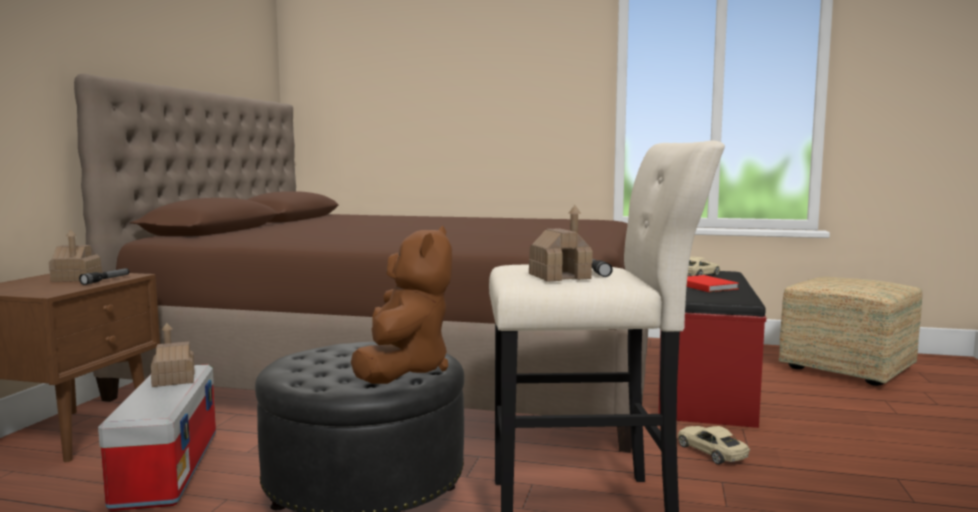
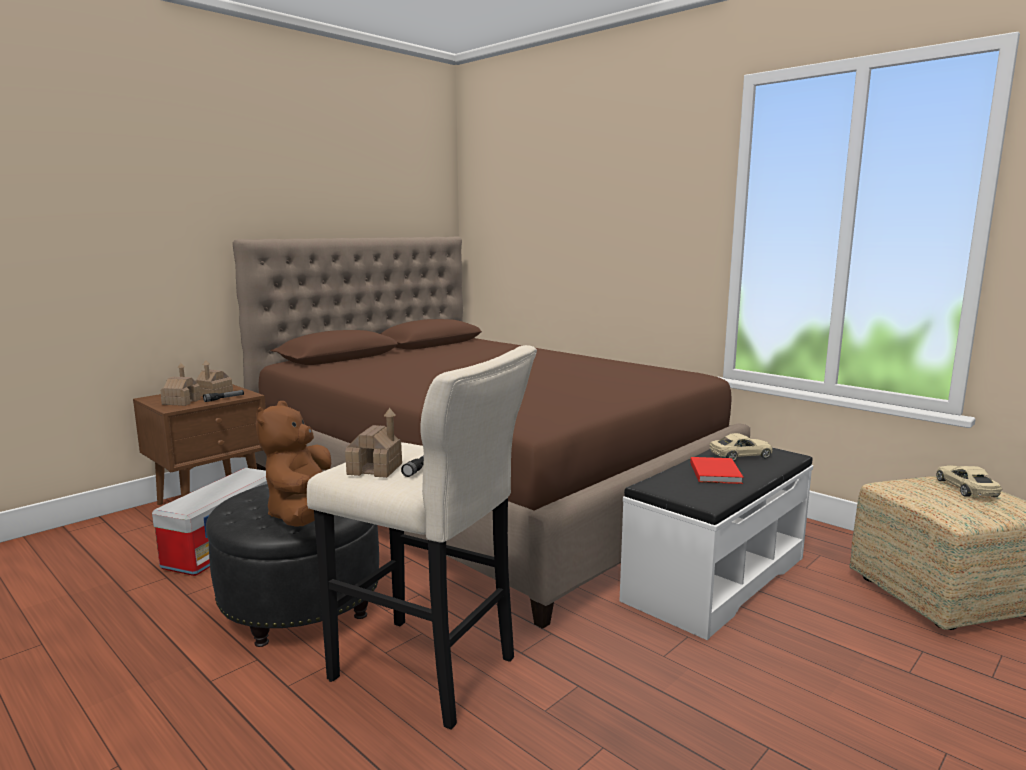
camera: 30 degrees right, 5 degrees up
toy house [151,323,194,387] -> toy house moved to [161,363,201,406]
brown plush toy [351,226,452,384] -> brown plush toy turned 150 degrees clockwise [256,401,331,526]
red bench [658,271,766,428] -> white bench [619,448,813,640]
beige toy car [678,426,750,464] -> beige toy car moved to [937,465,1002,497]

